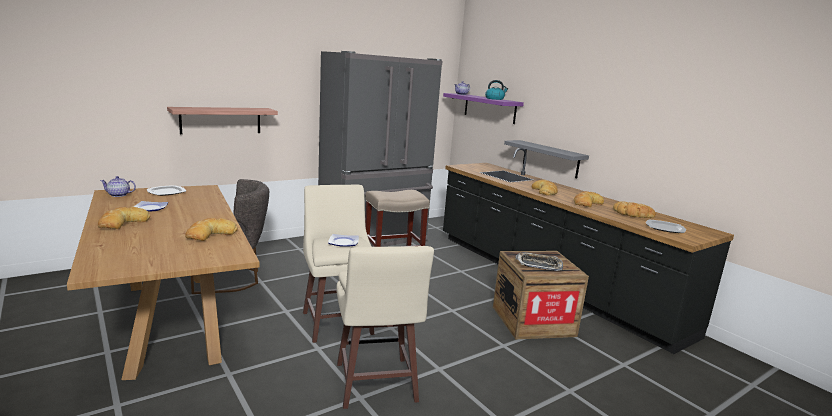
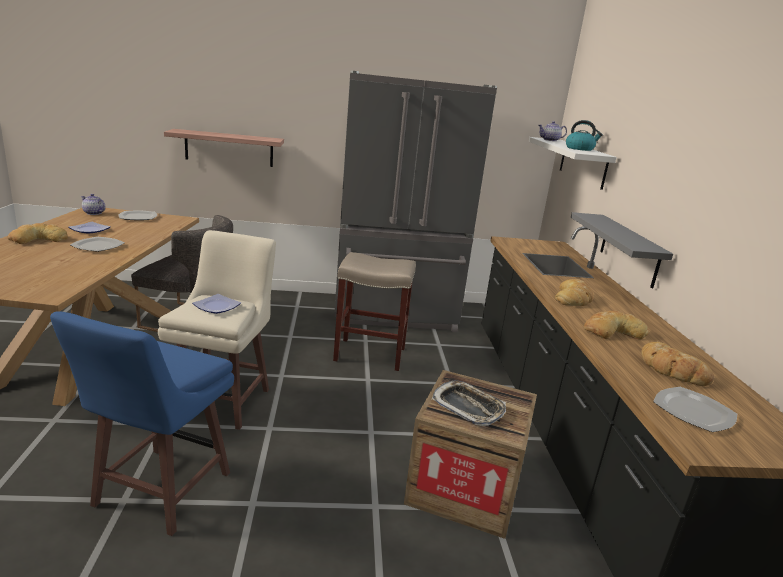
camera: 30 degrees right, 5 degrees up
bread [185,218,238,241] -> none
beige stool [336,246,434,409] -> blue stool [50,311,234,536]
purple shelf [443,93,524,124] -> white shelf [529,137,617,190]
none -> plate [70,237,125,252]

